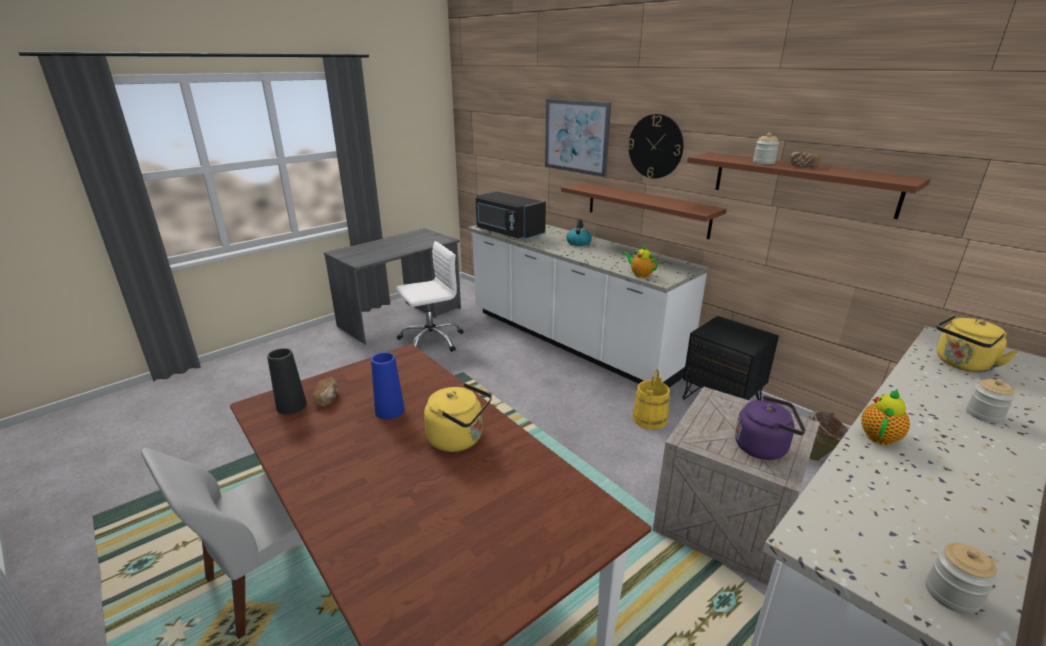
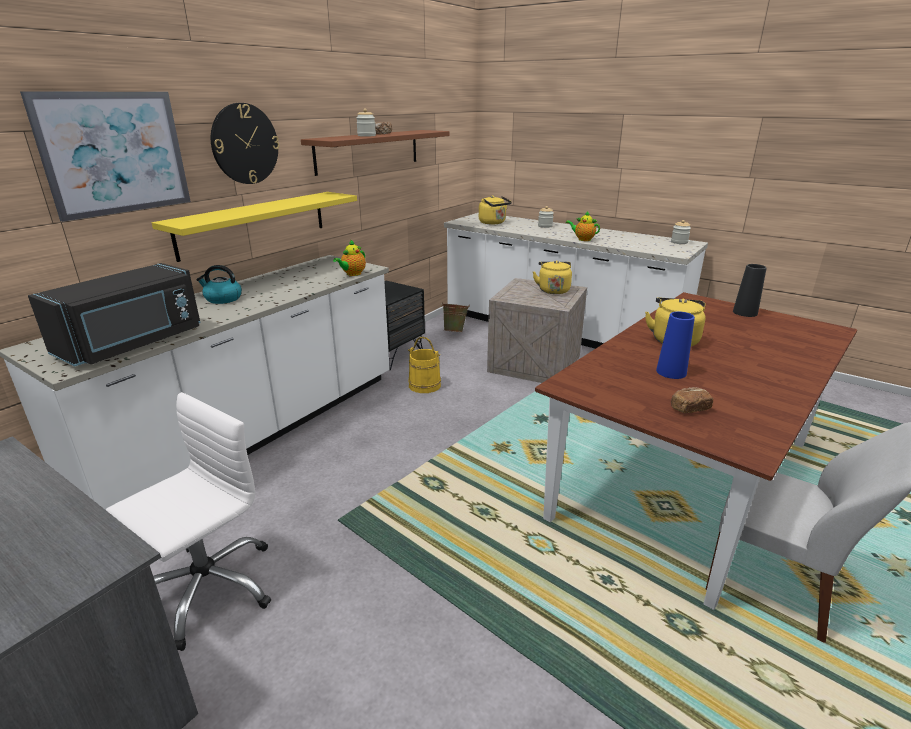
camera: 100 degrees left, 0 degrees up
black vase [267,348,307,414] -> black vase moved to [733,264,767,317]
white office chair [396,241,464,352] -> white office chair turned 75 degrees clockwise [106,392,271,651]
brown shelf [561,182,727,239] -> yellow shelf [152,192,357,262]
purple kettle [735,396,806,460] -> yellow kettle [533,260,572,294]

